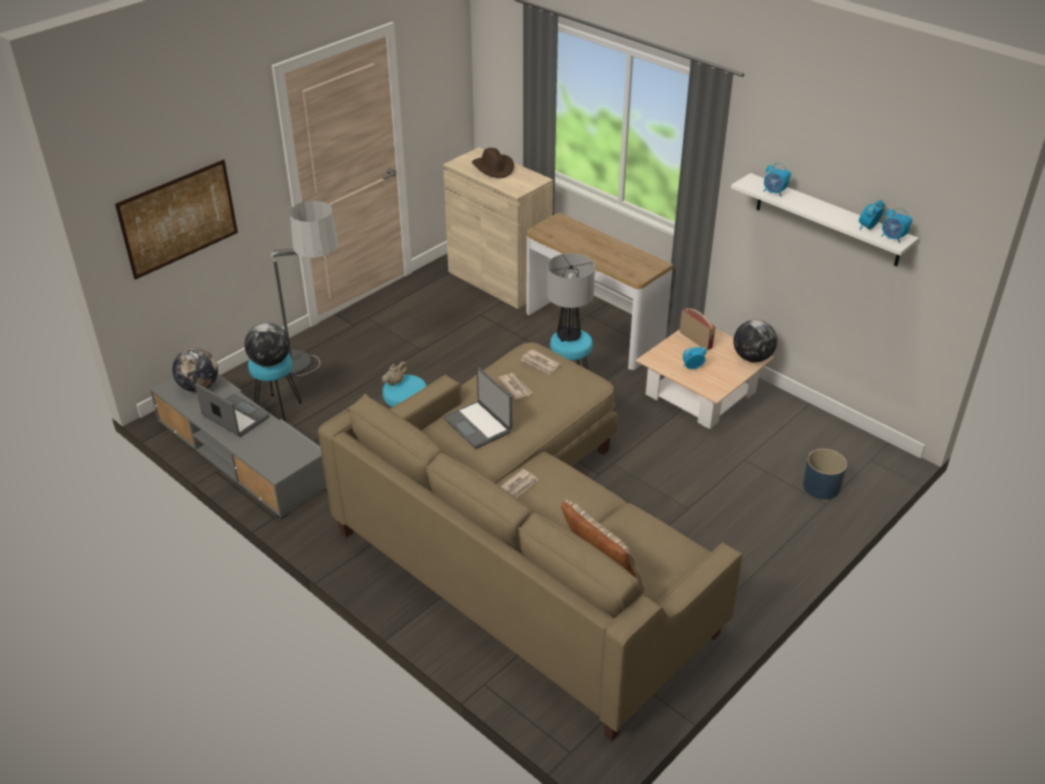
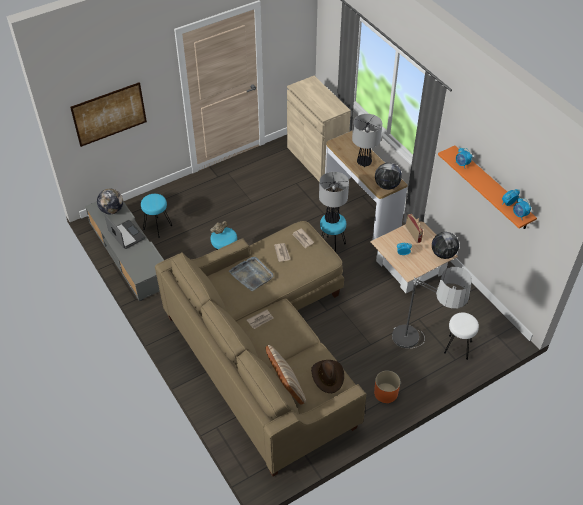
camera: 15 degrees right, 10 degrees up
globe [244,323,290,367] -> globe moved to [375,163,402,190]
floor lamp [270,201,339,376] -> floor lamp moved to [392,267,472,348]
laptop [443,367,512,449] -> grey tray [229,257,273,291]
brown hat [472,148,514,178] -> brown hat moved to [311,360,344,393]
white shelf [731,173,919,266] -> orange shelf [438,146,537,229]
blue planter [803,449,847,499] -> white stool [444,312,479,360]
none -> table lamp [352,114,382,167]
none -> orange planter [374,370,401,403]

